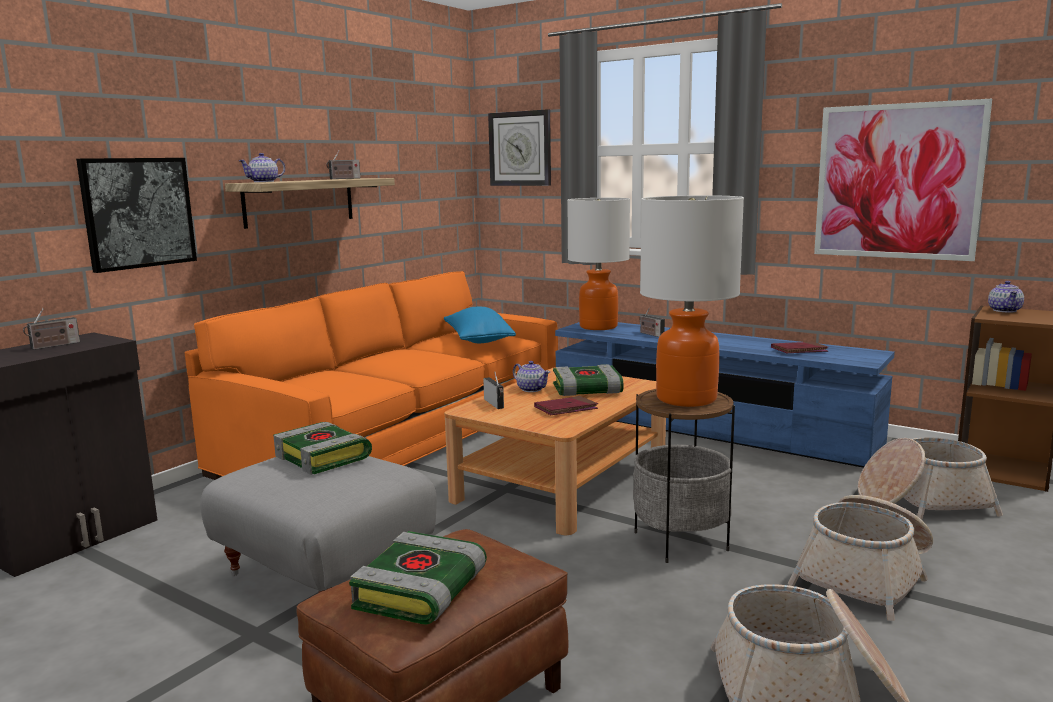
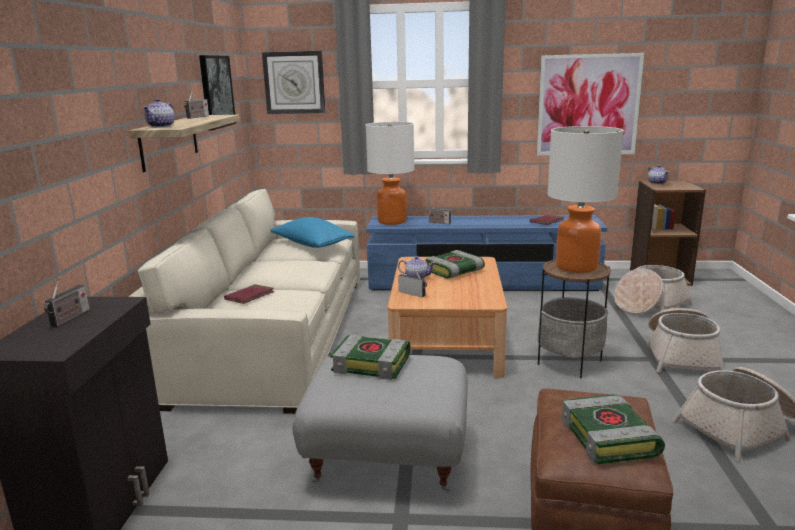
camera: 30 degrees left, 5 degrees up
picture [76,158,197,273] -> picture moved to [199,55,236,130]
orange sofa [185,271,558,480] -> beige sofa [128,189,360,414]
red book [534,396,598,415] -> red book moved to [224,284,274,304]

